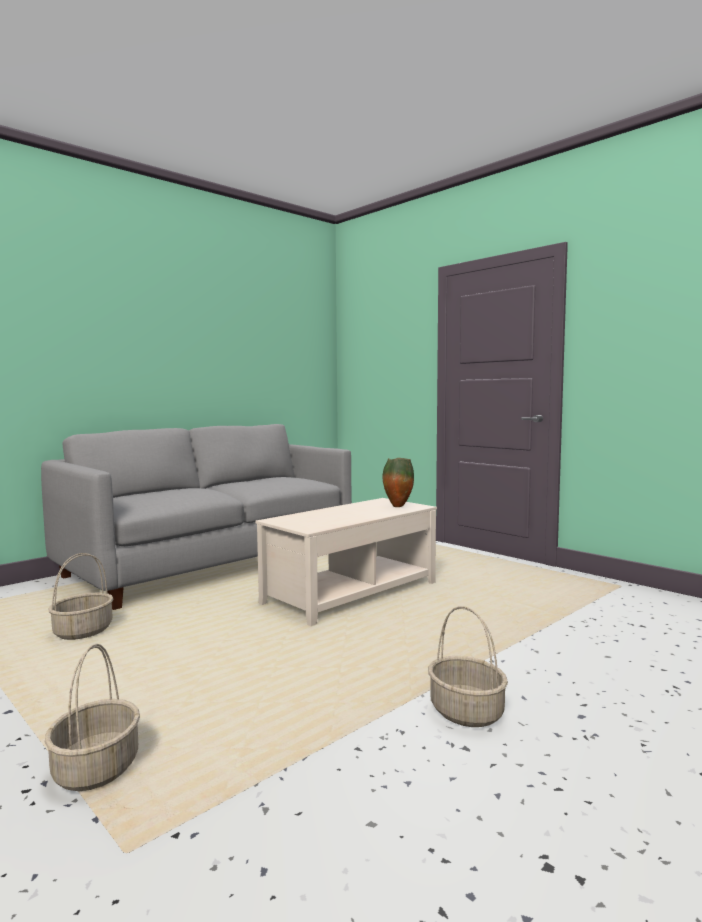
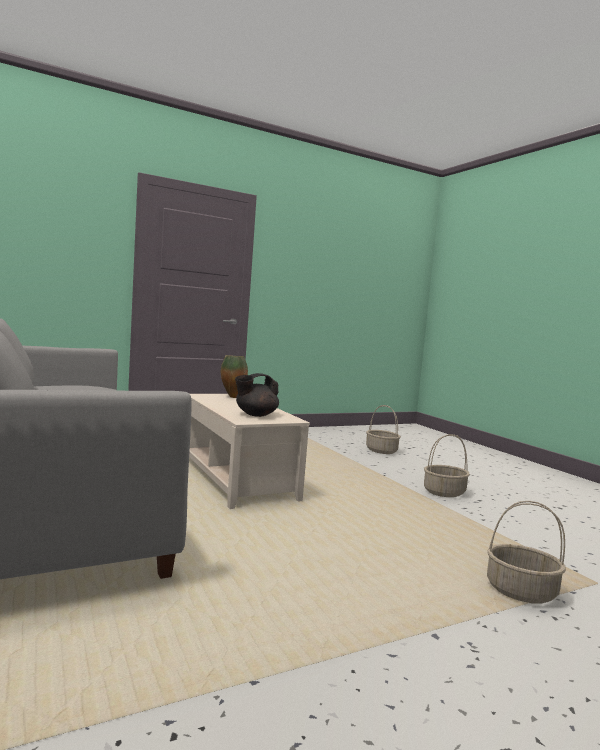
camera: 75 degrees left, 0 degrees up
basket [48,553,113,640] -> basket moved to [366,405,401,454]
none -> black teapot [235,373,279,417]

